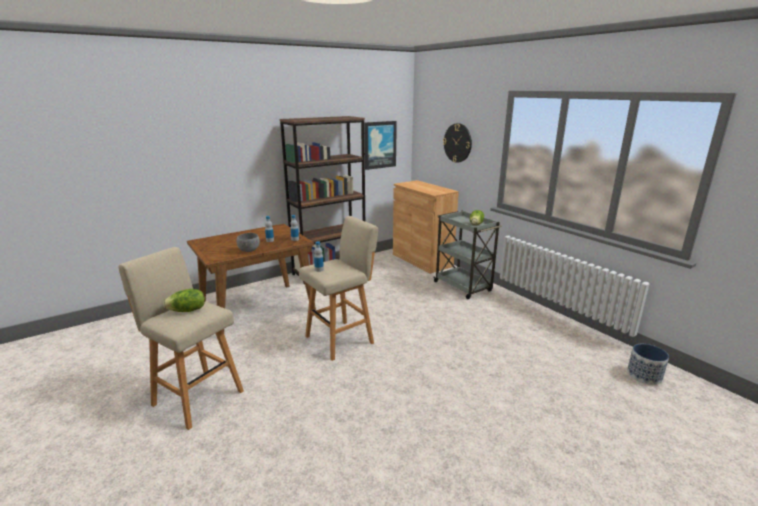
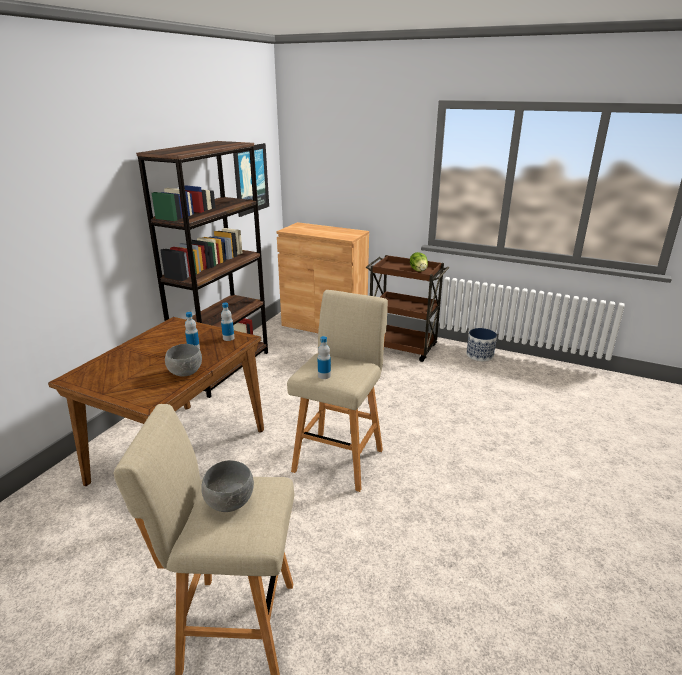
camera: 30 degrees left, 5 degrees up
lettuce [163,289,205,312] -> grey bowl [201,460,254,512]
grey cart [434,211,502,299] -> brown cart [366,255,449,362]
wall clock [443,123,472,163] -> none
planter [627,344,669,385] -> planter moved to [466,328,497,361]

